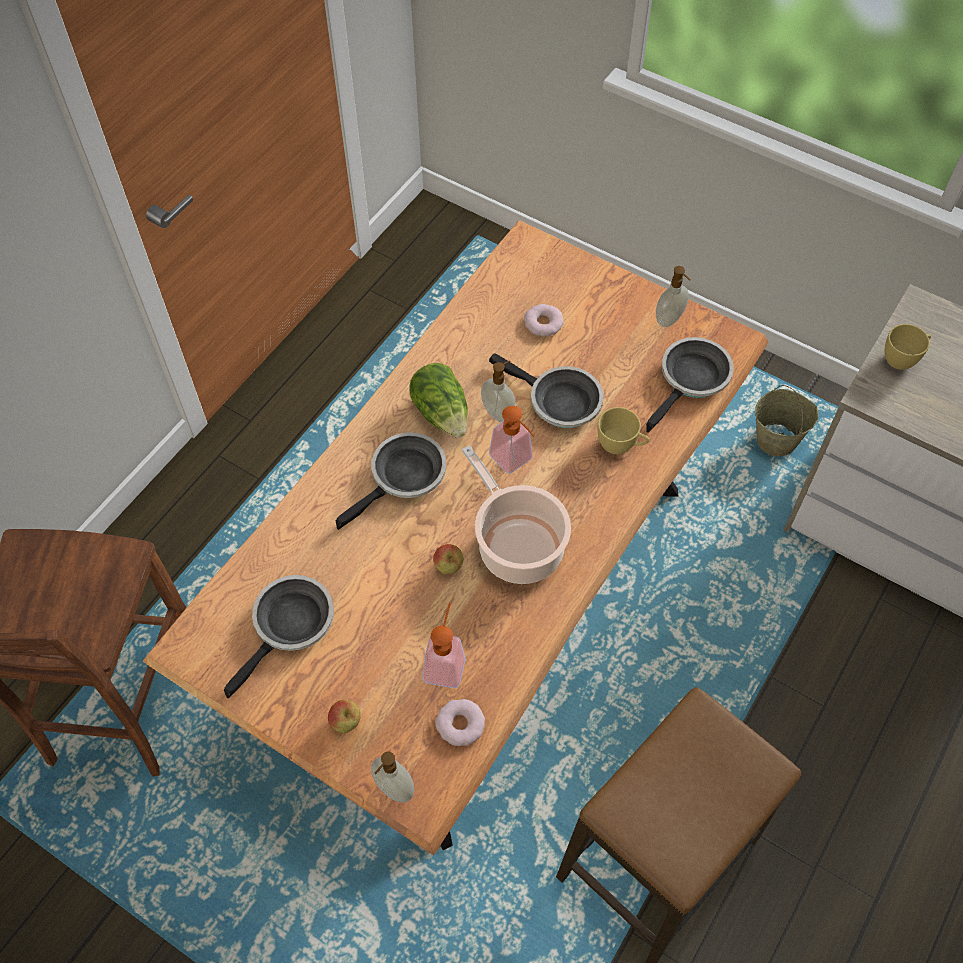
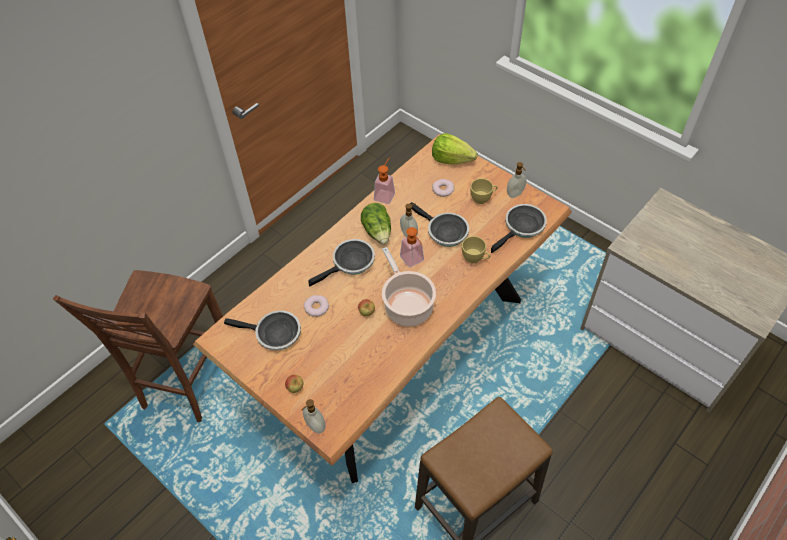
camera: 10 degrees right, 5 degrees down
frying pan [224,575,334,699] -> frying pan turned 60 degrees clockwise [224,310,301,350]
soap dispenser [423,602,466,688] -> soap dispenser moved to [374,157,395,204]
donut [435,699,485,746] -> donut moved to [304,295,329,317]
beige bucket [755,385,819,456] -> none
yellow cup [885,324,931,370] -> yellow cup moved to [470,178,498,204]
none -> lettuce [432,133,478,165]

